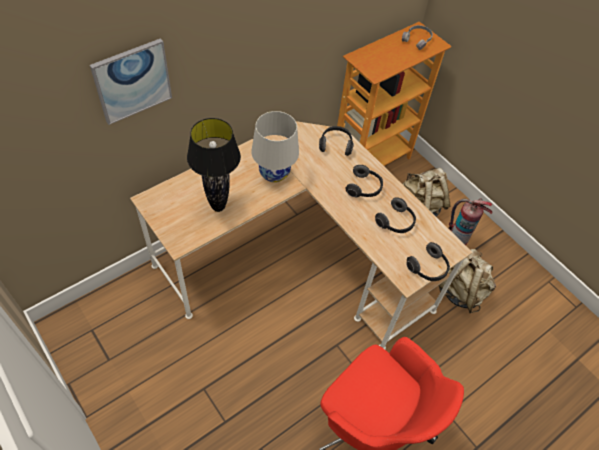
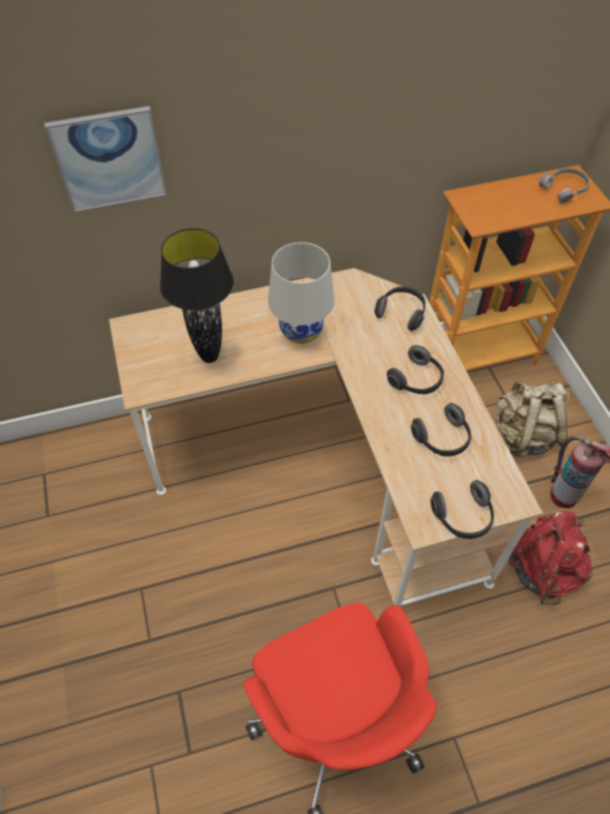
camera: 25 degrees right, 0 degrees up
beige backpack [438,249,496,313] -> red backpack [509,511,592,606]

